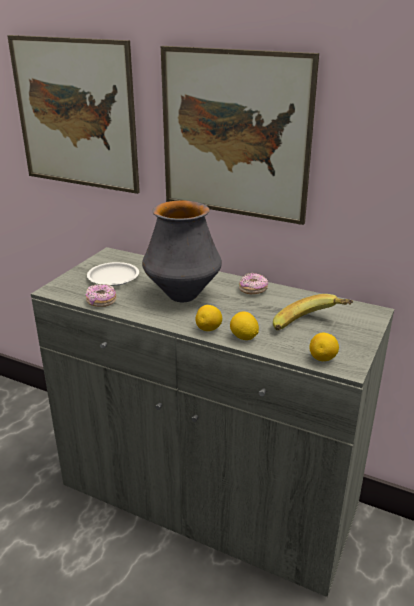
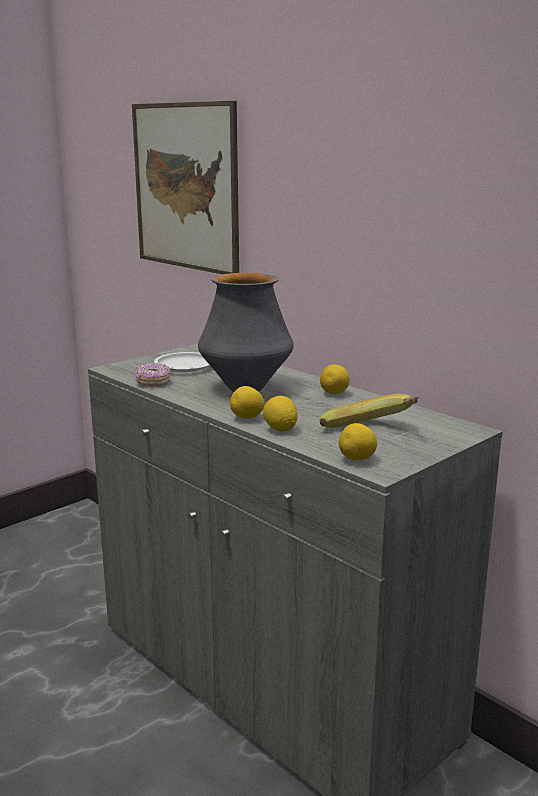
camera: 20 degrees right, 10 degrees down
picture [161,46,319,225] -> none
donut [239,273,268,294] -> lemon [320,364,350,394]

